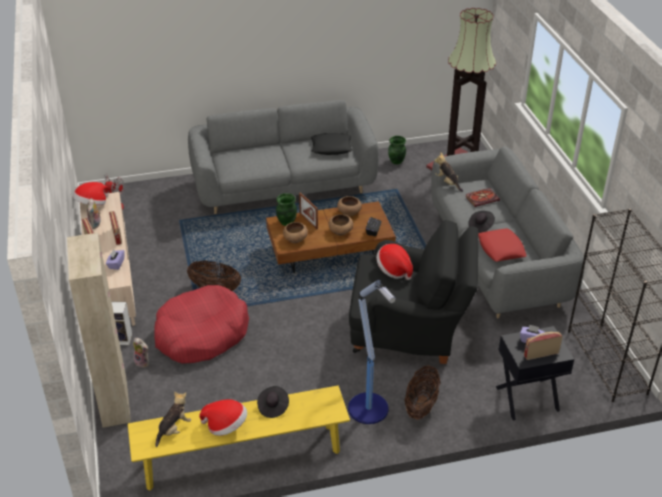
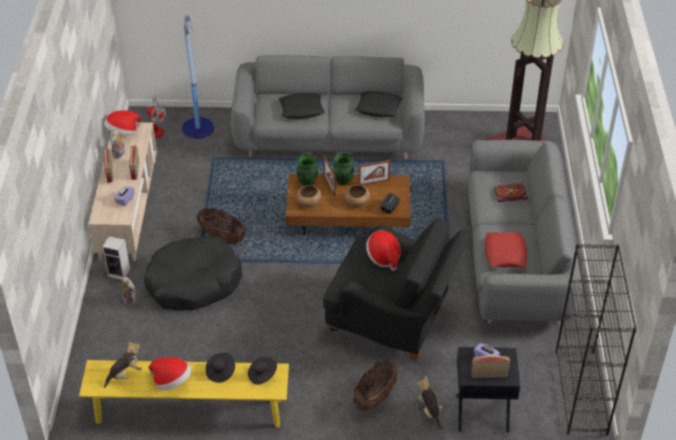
camera: 15 degrees right, 5 degrees up
beige cabinet [67,233,131,428] -> none
red dog bed [154,285,249,364] -> black dog bed [144,236,242,310]
brown bowl [337,196,362,216] -> picture frame [358,160,390,185]
floor lamp [348,280,396,424] -> floor lamp moved to [182,15,214,138]
green vase [388,136,406,165] -> green vase moved to [333,152,354,185]
plush toy [434,152,463,192] -> plush toy moved to [417,376,443,429]
black hat [468,211,495,233] -> black hat moved to [248,357,277,385]
none -> black pillow [279,93,325,119]

